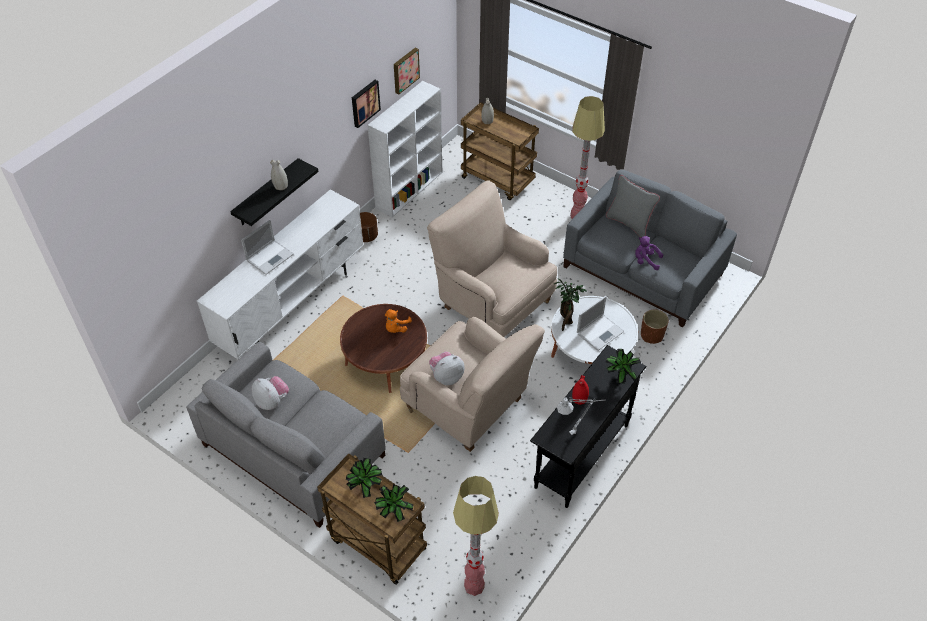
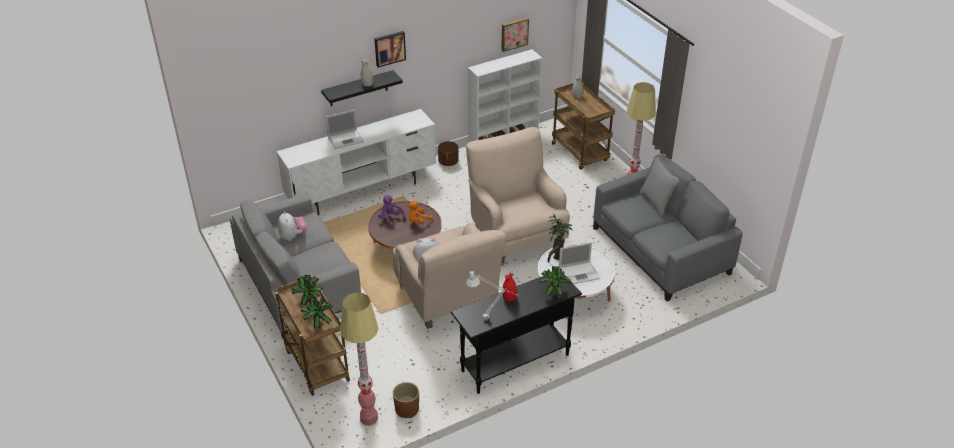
camera: 25 degrees right, 10 degrees down
picture [352,80,381,128] -> picture moved to [374,31,406,68]
purple plush toy [635,236,663,270] -> purple plush toy moved to [378,195,406,228]
brown planter [641,310,669,344] -> brown planter moved to [393,382,419,418]

